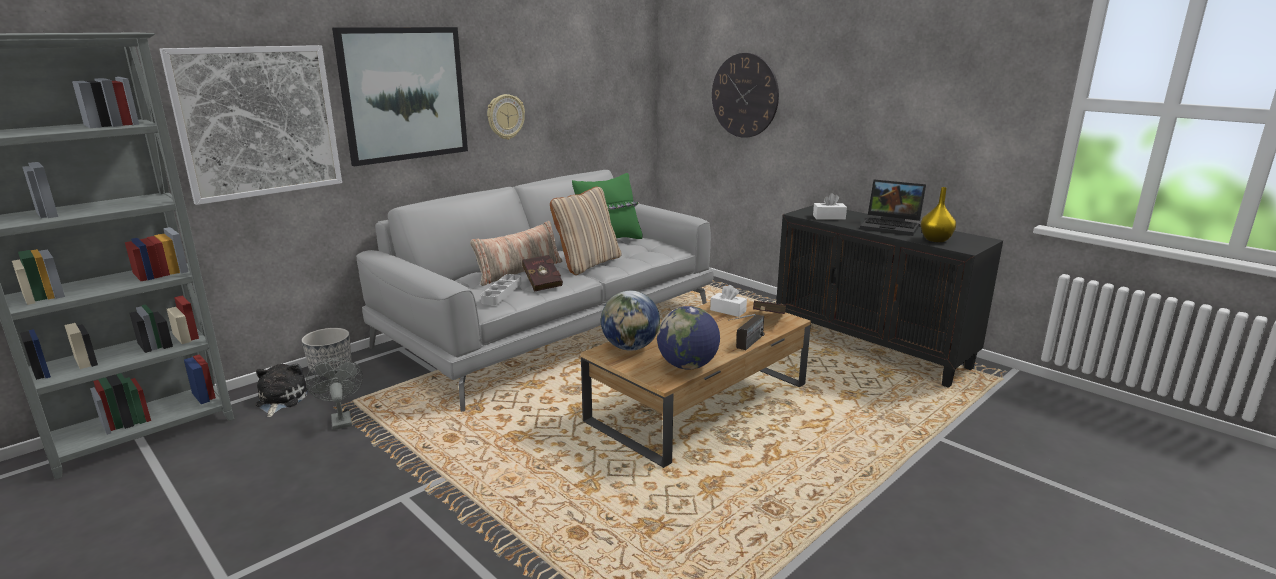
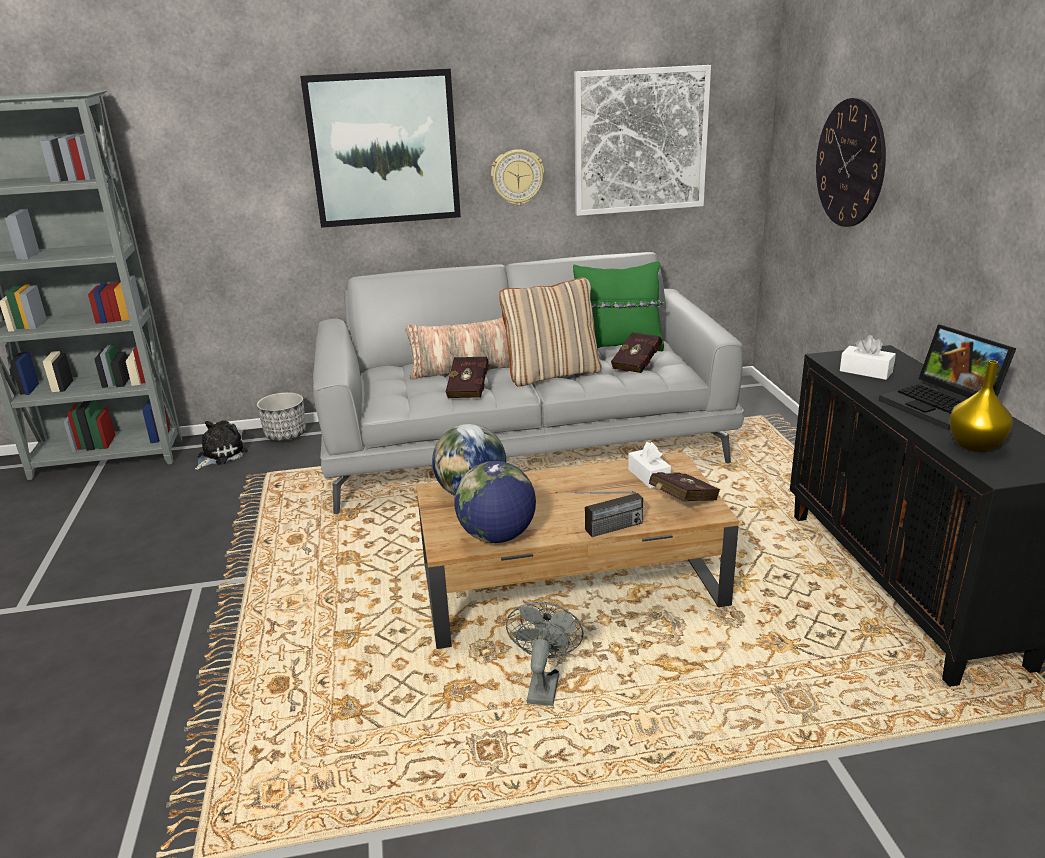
camera: 35 degrees right, 5 degrees up
picture [159,45,342,205] -> picture moved to [574,65,711,216]
grey fan [306,358,363,430] -> grey fan moved to [506,602,583,706]
grey tray [481,274,521,305] -> none
none -> red book [611,332,662,373]

